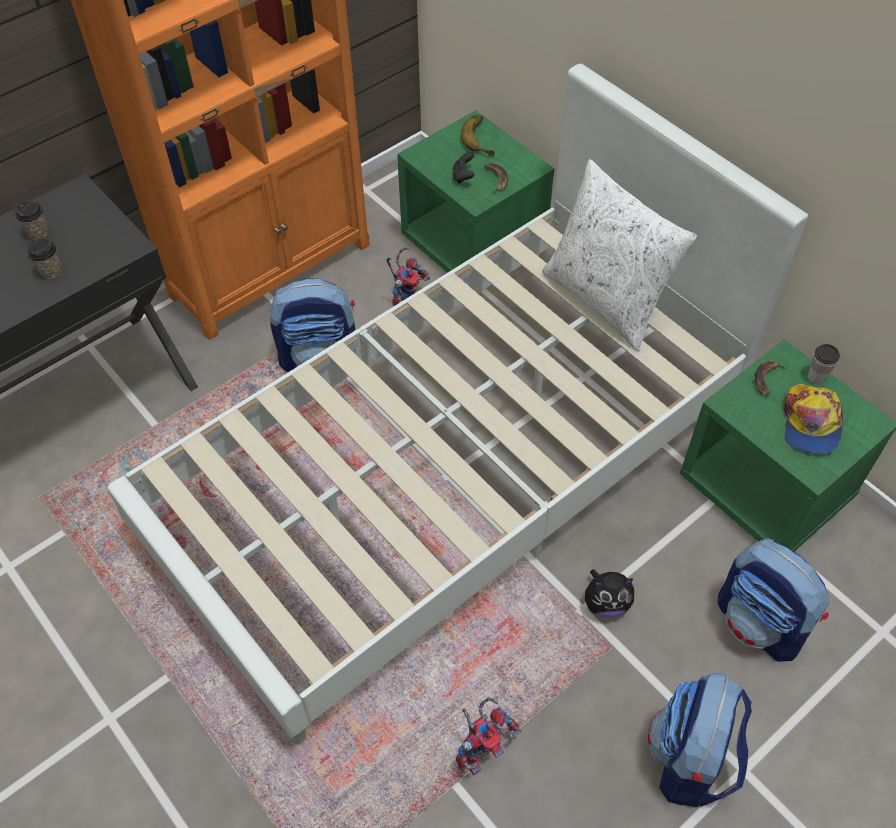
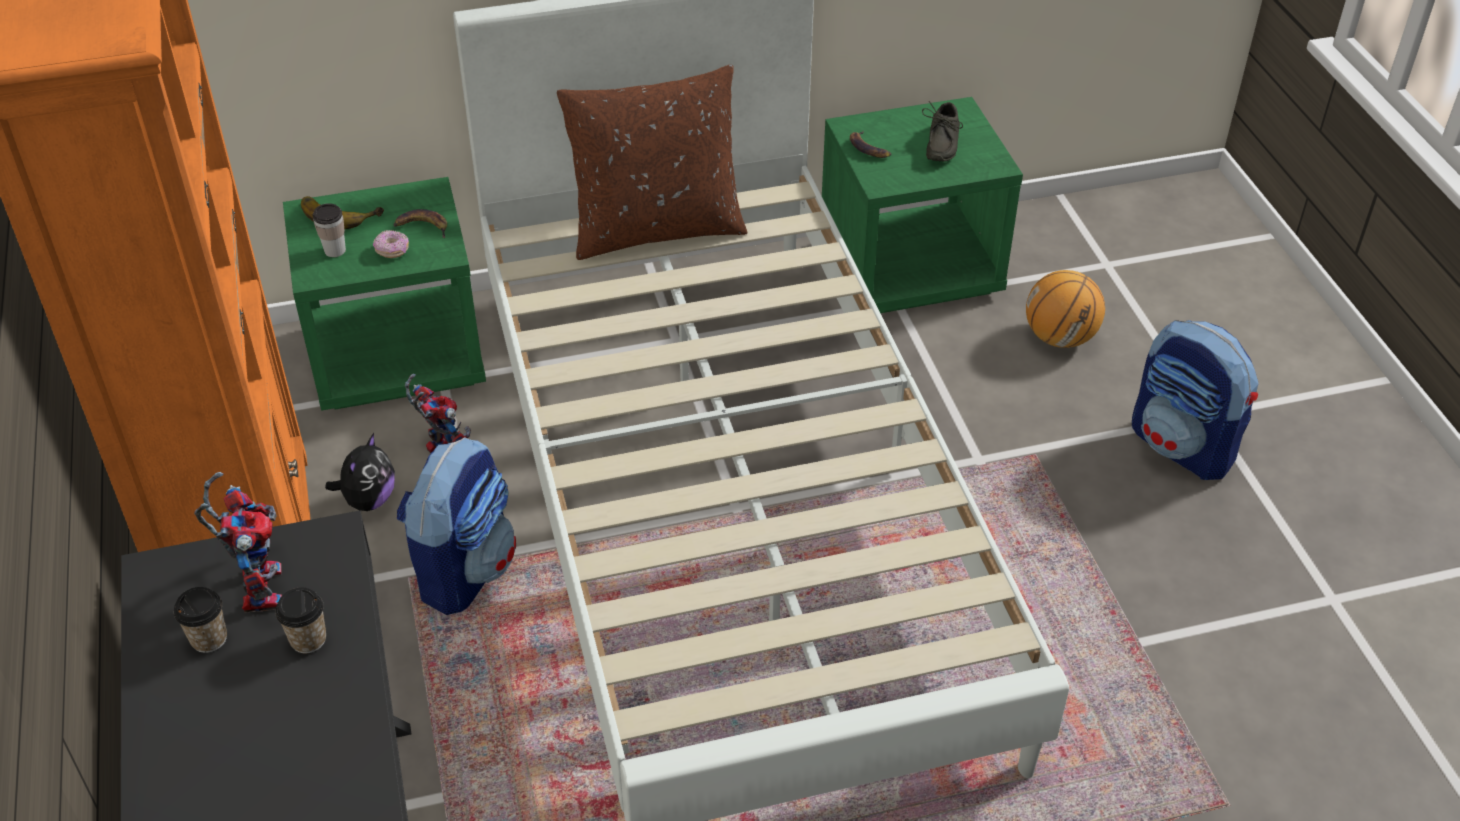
camera: 65 degrees left, 10 degrees down
black game controller [453,152,475,184] -> donut [373,230,409,258]
toy robot [456,697,521,775] -> toy robot moved to [194,472,282,613]
white pillow [542,159,697,351] -> brown pillow [557,65,748,260]
plush toy [585,569,634,618] -> plush toy moved to [325,433,395,511]
backpack [718,538,830,662] -> basketball [1026,270,1105,348]
cap [784,383,843,454] -> grey shoe [922,101,963,162]
cup [808,344,840,384] -> cup moved to [313,203,346,257]

